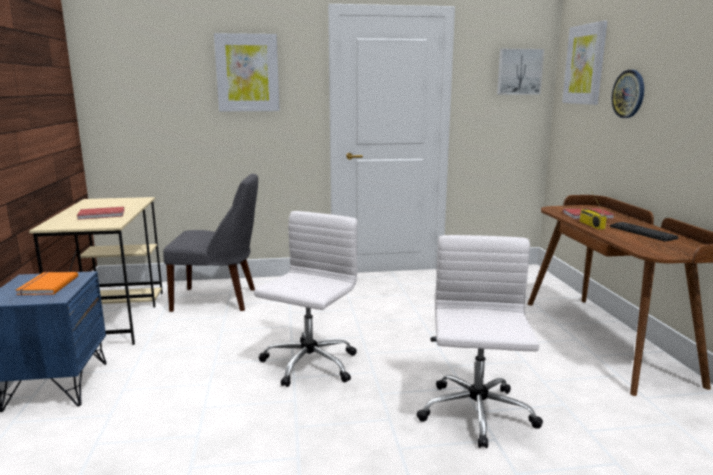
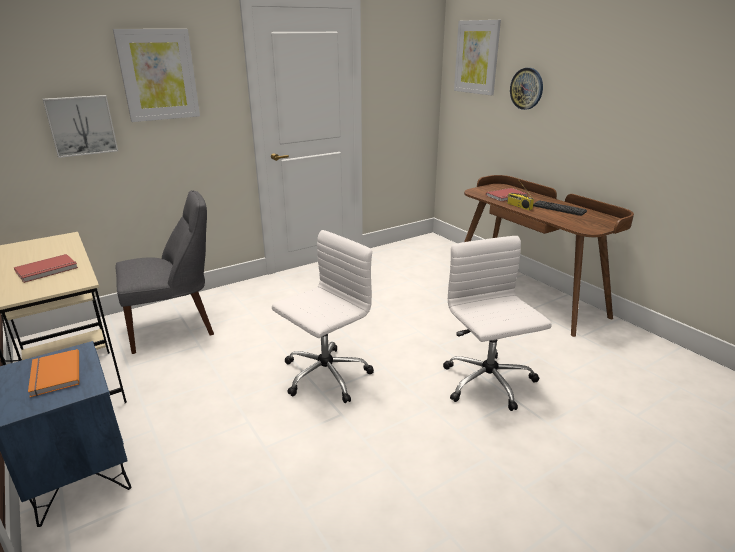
camera: 25 degrees left, 10 degrees up
white office chair [254,211,357,387] -> white office chair turned 45 degrees clockwise [272,230,374,403]
picture [497,49,544,95] -> picture moved to [43,95,118,158]

